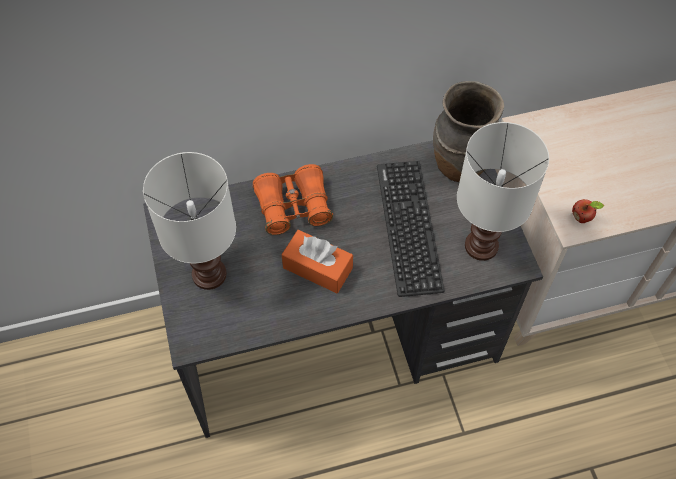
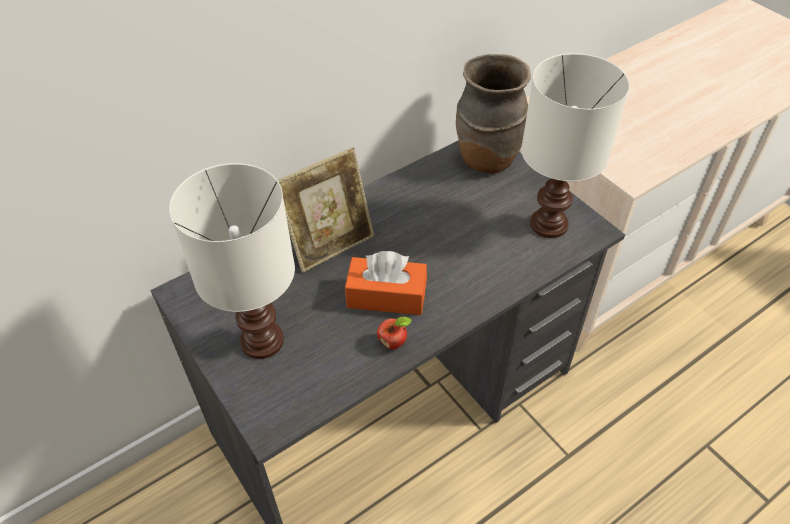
camera: 20 degrees left, 10 degrees down
orange binoculars [253,164,333,235] -> picture frame [277,147,374,273]
keyboard [377,161,445,297] -> none
apple [572,199,604,223] -> apple moved to [377,317,412,349]

